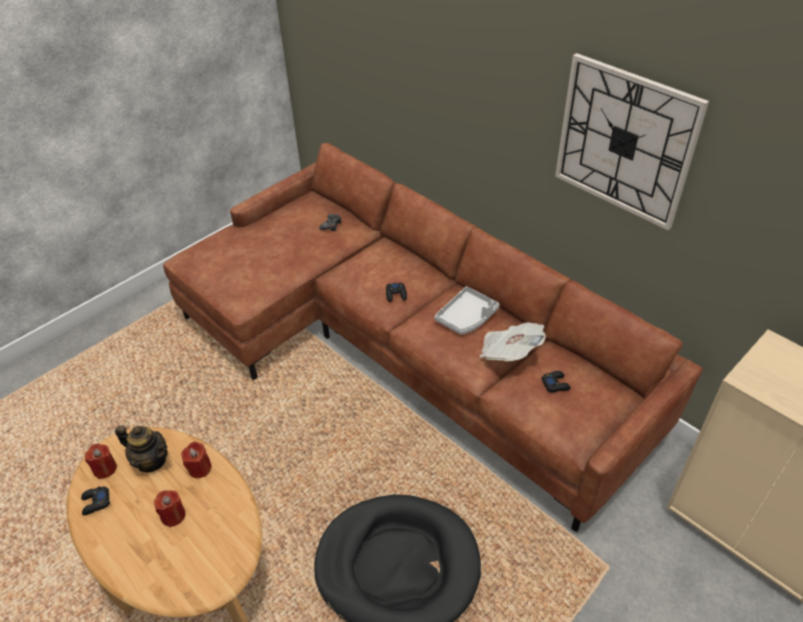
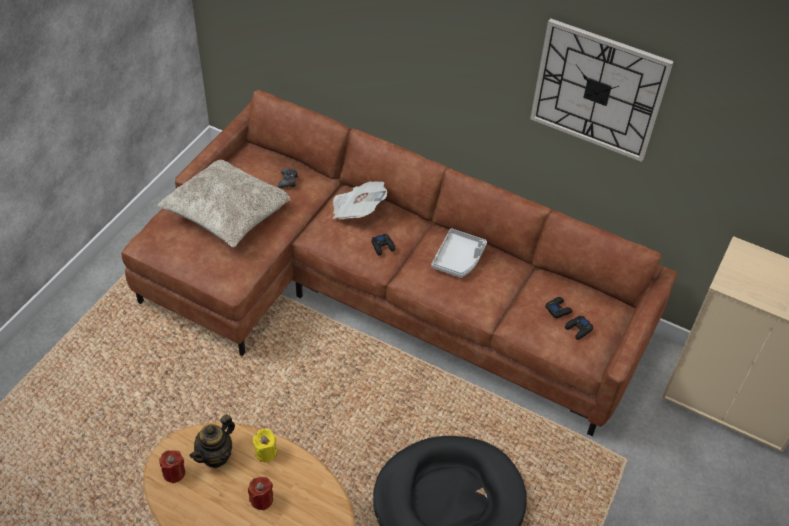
camera: 20 degrees left, 5 degrees up
black game controller [81,486,110,515] -> black game controller moved to [565,316,593,340]
teapot [115,425,168,472] -> teapot turned 120 degrees clockwise [190,414,235,468]
red candle [181,442,212,478] -> yellow candle [253,429,277,462]
newspaper [480,322,546,361] -> newspaper moved to [333,181,387,219]
none -> beige pillow [158,159,291,248]

